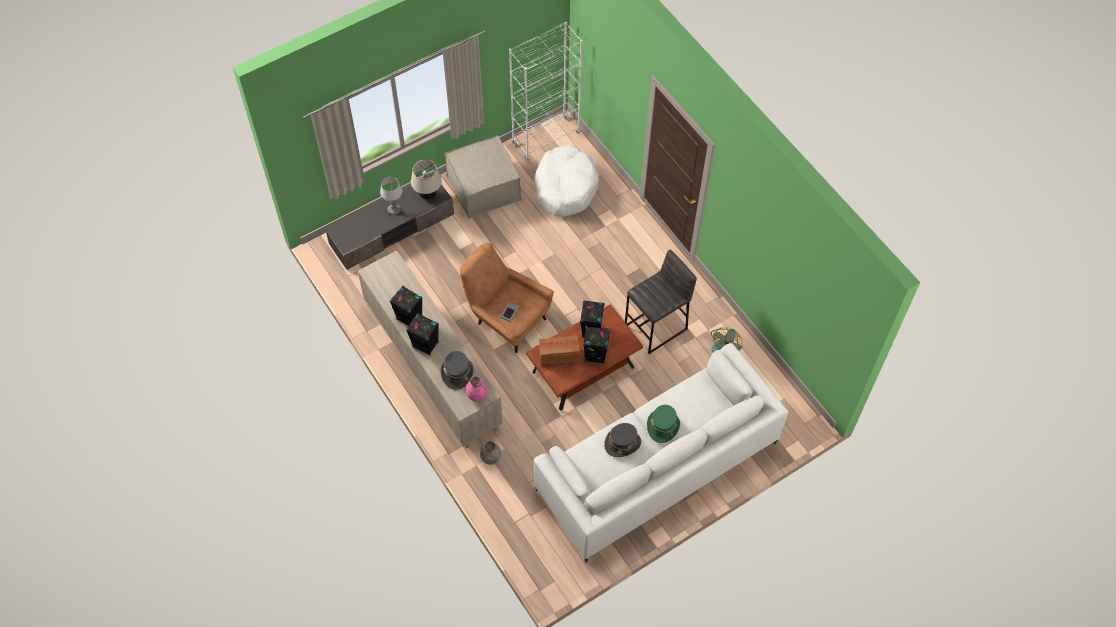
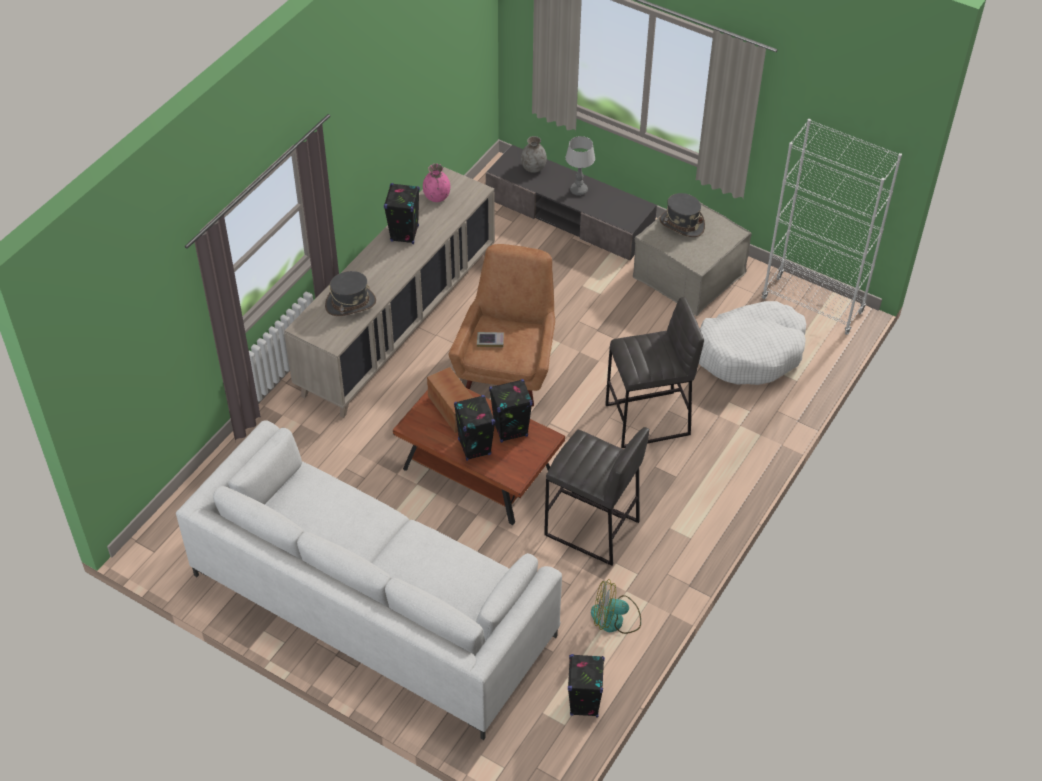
camera: 65 degrees right, 10 degrees down
black speaker [406,313,439,356] -> black speaker moved to [568,654,605,717]
beige table lamp [411,160,442,199] -> none
pink vase [466,376,487,401] -> pink vase moved to [423,164,450,202]
grey vase [480,441,501,465] -> grey vase moved to [521,136,547,173]
grey hat [604,423,641,457] -> grey hat moved to [659,193,705,237]
green hat [647,405,680,443] -> none
none -> grey stool [605,297,704,448]

